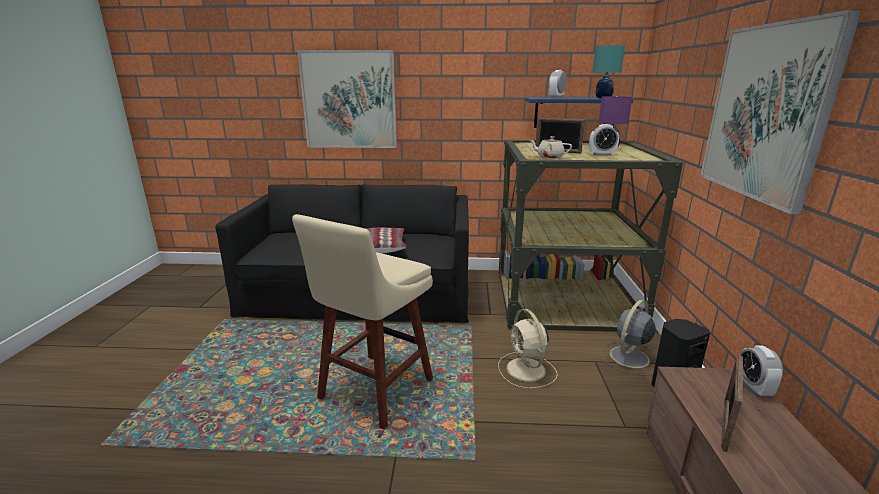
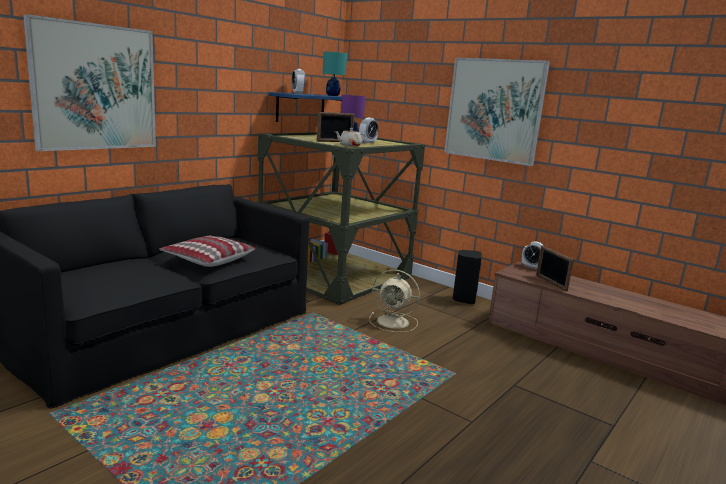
camera: 55 degrees left, 5 degrees down
beige stool [292,214,433,430] -> none
grey fan [600,300,657,376] -> none

